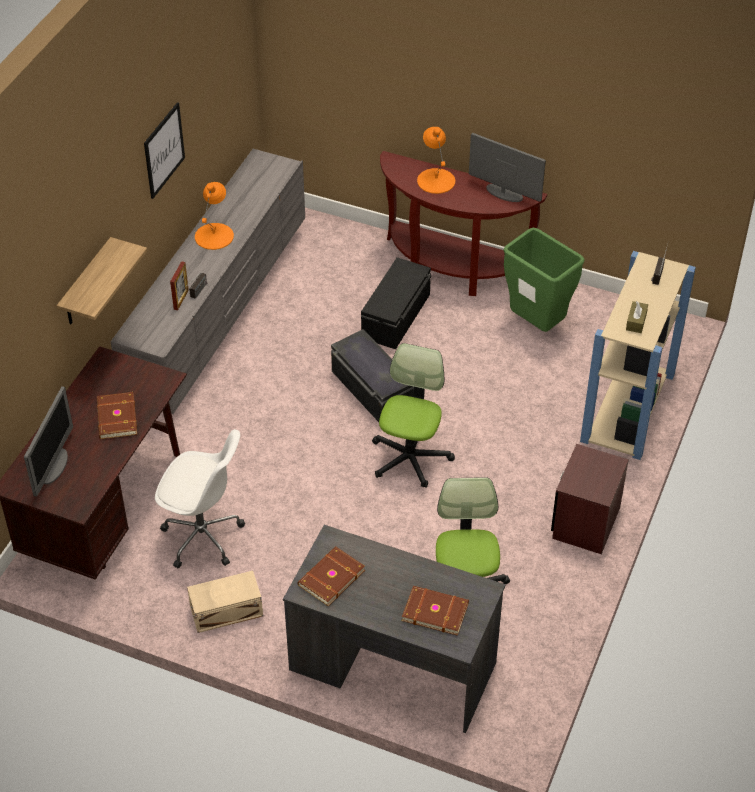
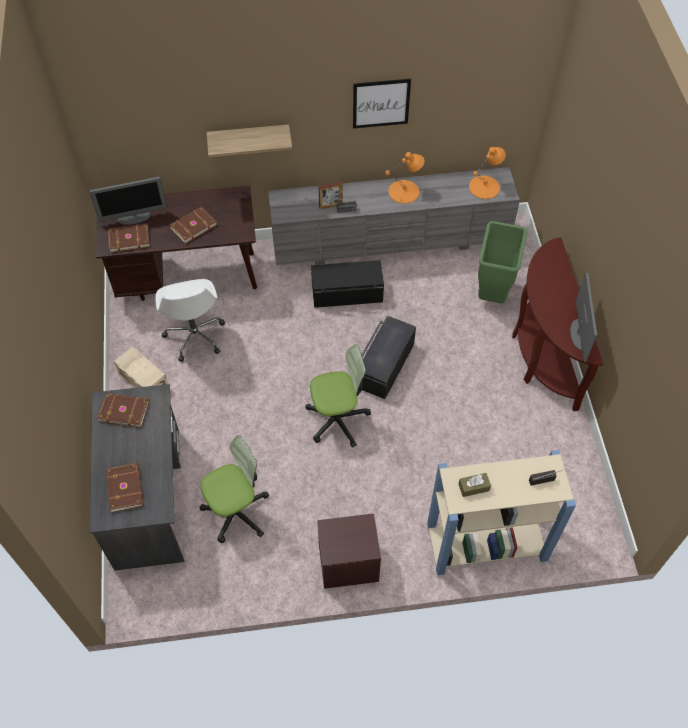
camera: 60 degrees right, 10 degrees up
black storage box [361,257,431,349] -> black storage box moved to [311,260,384,308]
orange table lamp [417,127,455,194] -> orange table lamp moved to [469,147,506,199]
green trash can [503,228,585,332] -> green trash can moved to [478,221,527,303]
none -> brown book [108,224,150,253]

